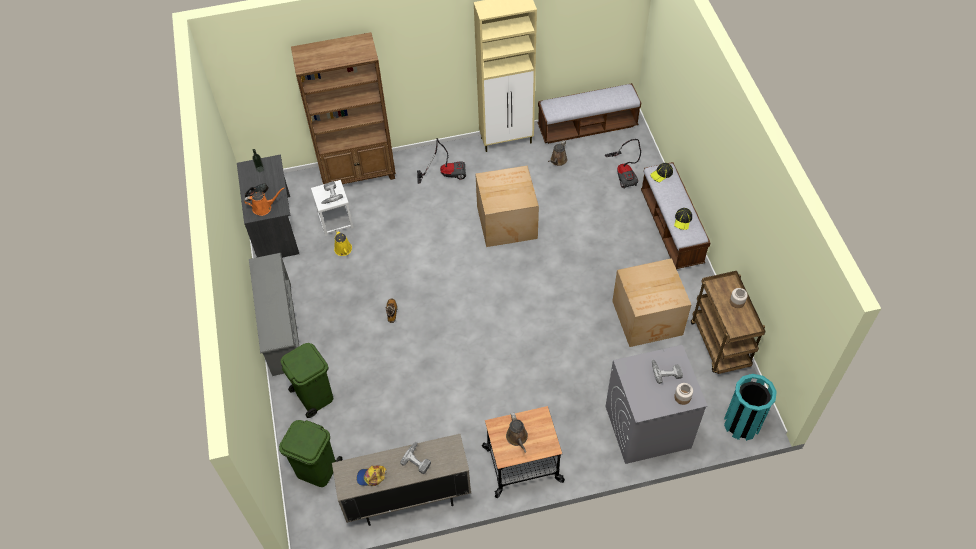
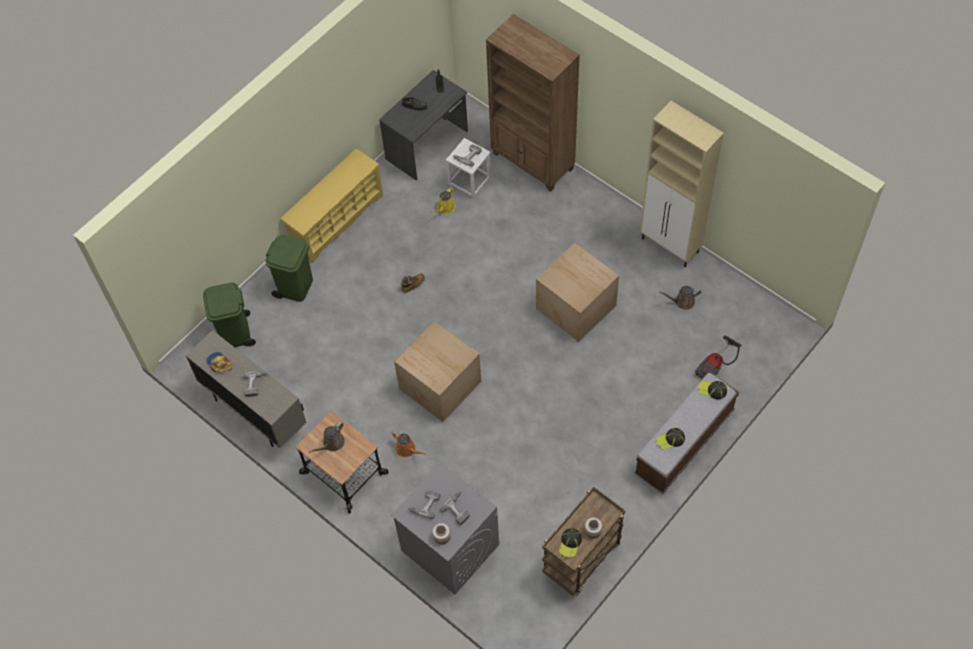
camera: 55 degrees right, 5 degrees up
orange watering can [244,188,284,216] -> orange watering can moved to [391,431,426,458]
grey shoe rack [249,253,299,376] -> yellow shoe rack [280,148,383,263]
vacuum cleaner [417,138,466,184] -> none
bench [538,83,641,144] -> none
cardboard box [612,258,691,347] -> cardboard box moved to [394,321,481,422]
turquoise trash can [724,374,777,441] -> none
none -> power drill [408,490,440,519]
none -> cap [559,528,582,558]

